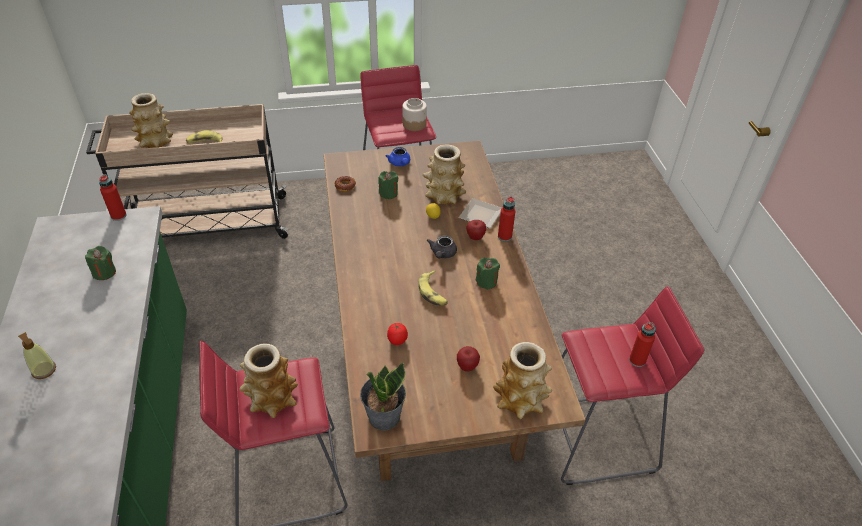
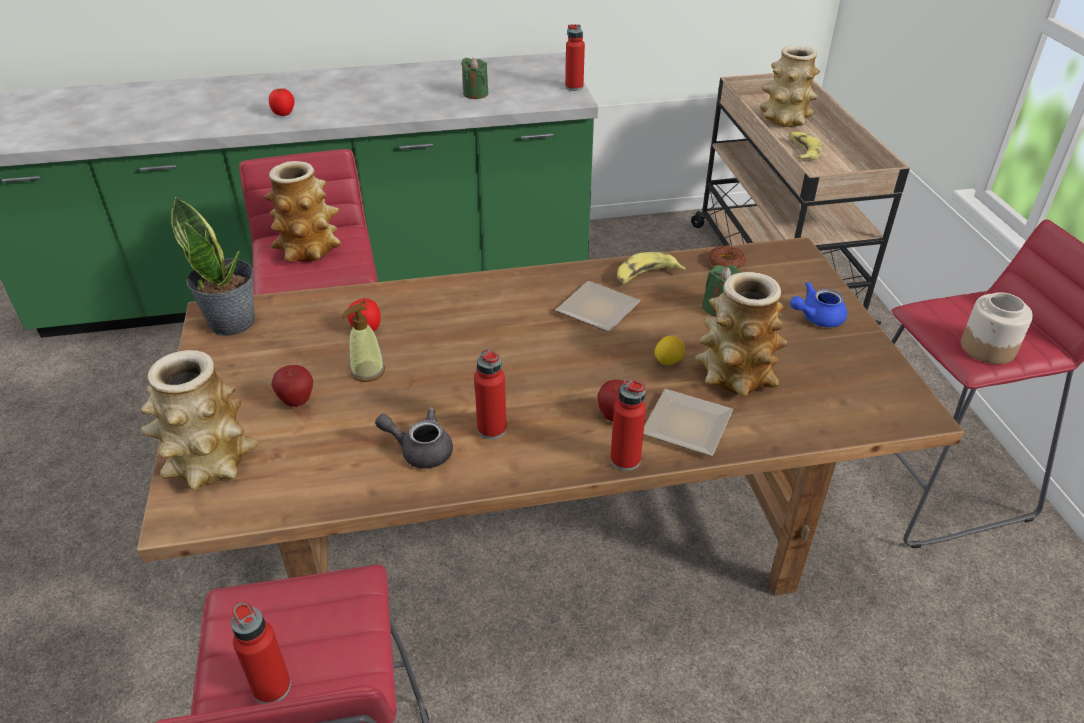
camera: 90 degrees right, 5 degrees down
soap dispenser [18,332,56,379] -> soap dispenser moved to [340,304,385,382]
banana [418,270,448,306] -> banana moved to [617,252,686,284]
grey teapot [427,235,457,259] -> grey teapot moved to [375,407,453,469]
green candle [476,257,500,290] -> red bottle [474,349,507,439]
none -> tomato [269,88,294,116]
none -> plate [556,281,641,332]

